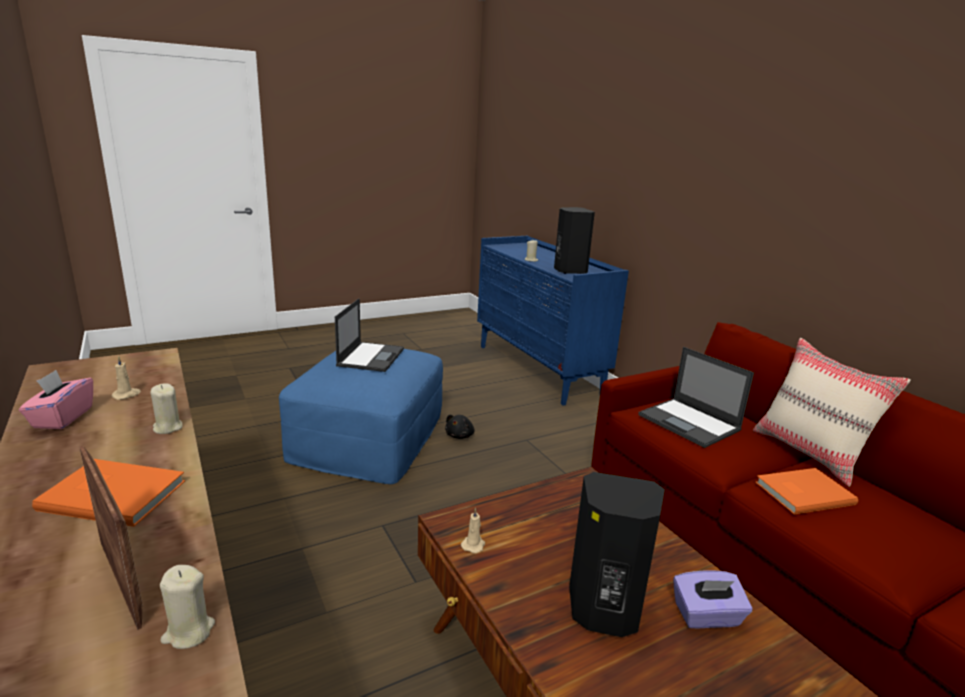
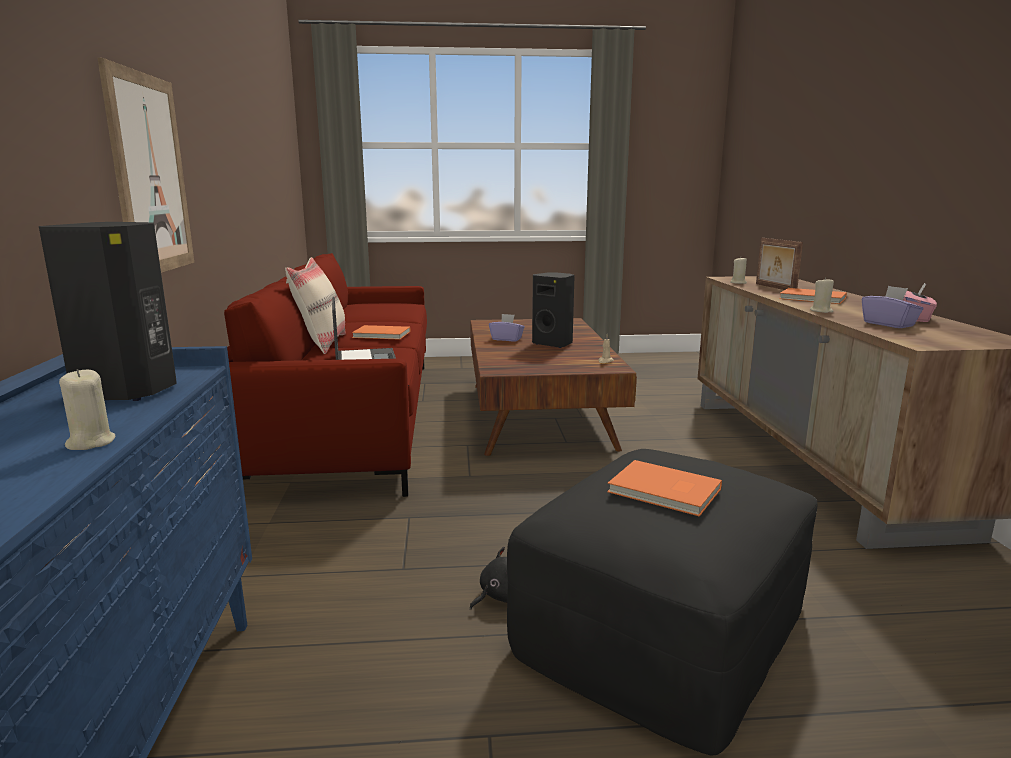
camera: 155 degrees left, 5 degrees down
beige candle [111,356,141,400] -> purple tissue box [862,286,924,328]
blue ottoman [279,349,443,484] -> black ottoman [507,449,817,756]
laptop [335,298,404,372] -> orange book [607,460,722,517]
none -> picture [97,58,194,273]

